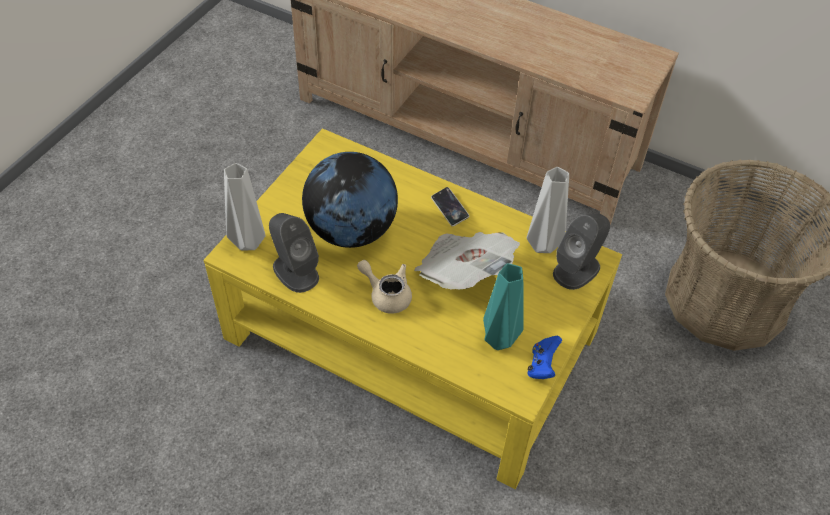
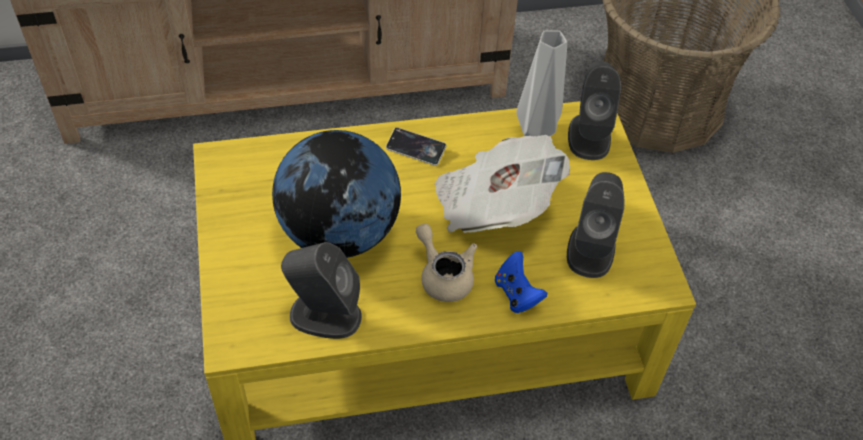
camera: 40 degrees left, 0 degrees up
grey vase [224,163,265,250] -> none
beige teapot [357,260,412,314] -> beige teapot turned 60 degrees clockwise [416,224,477,302]
turquoise vase [483,263,524,350] -> grey speaker [567,172,624,278]
blue game controller [528,336,562,379] -> blue game controller moved to [495,251,547,313]

